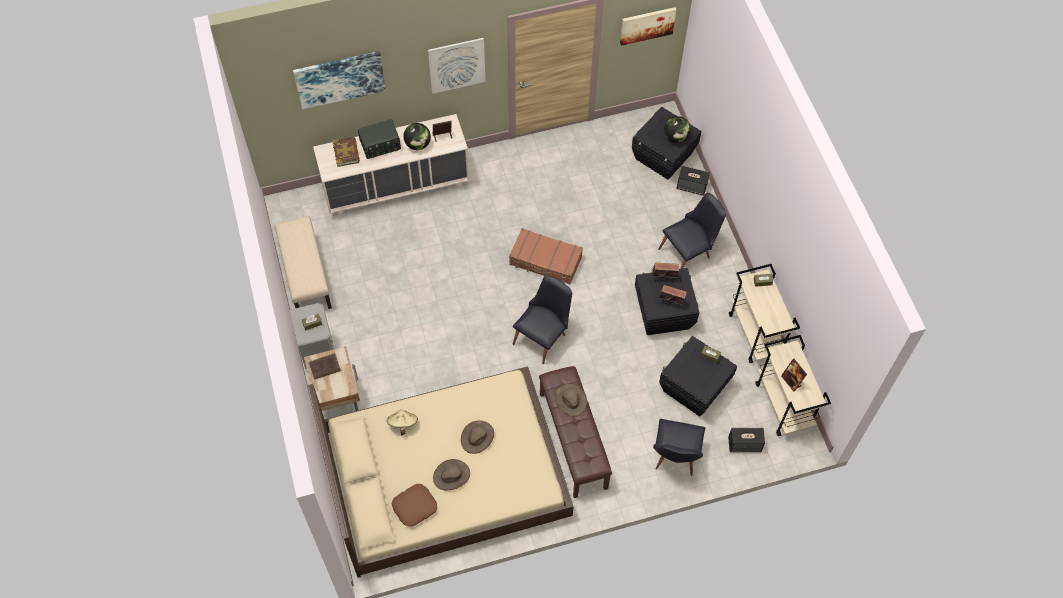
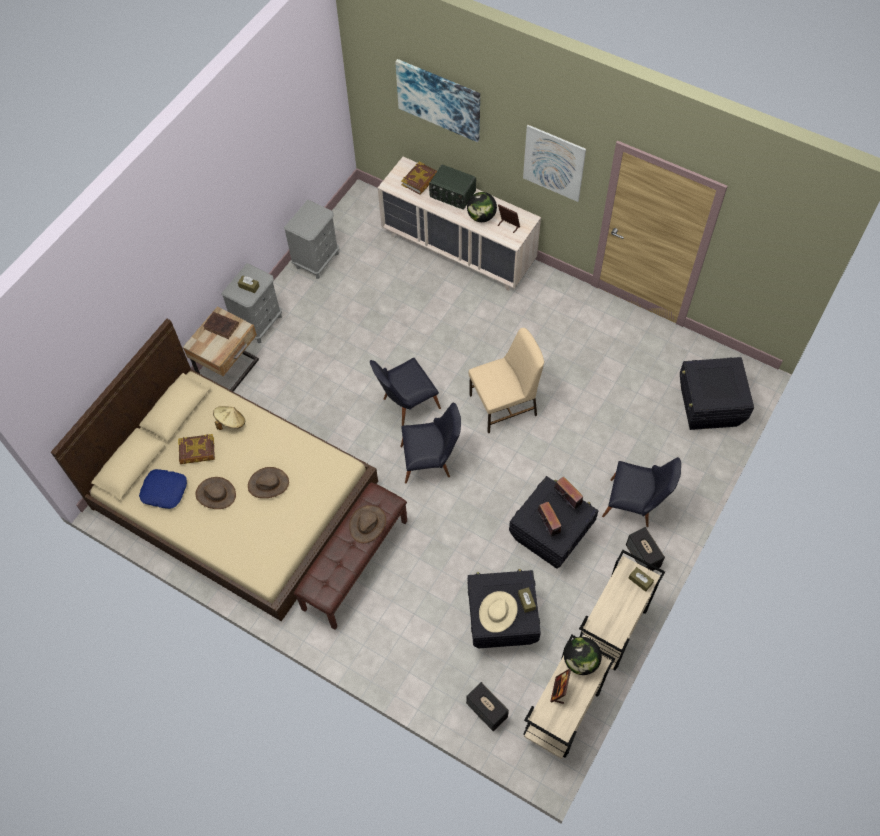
camera: 50 degrees right, 0 degrees up
beige bench [275,216,332,309] -> grey nightstand [284,200,339,279]
brown pillow [392,484,437,527] -> blue pillow [139,469,187,509]
brown suitcase [509,228,583,284] -> beige chair [468,328,544,433]
picture [620,7,676,46] -> none
black chair [653,419,705,476] -> black chair moved to [370,358,441,426]
globe [664,116,690,143] -> globe moved to [564,637,602,675]
speaker [676,166,710,196] -> speaker moved to [626,527,665,571]
none -> book [178,434,215,464]
none -> beige hat [479,591,518,633]

